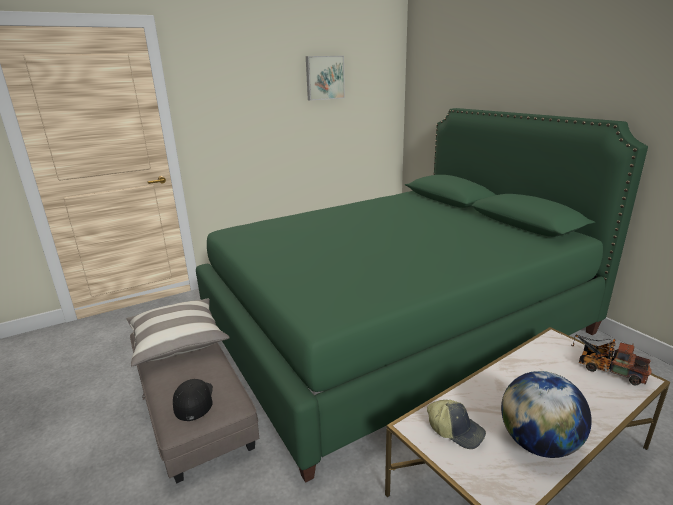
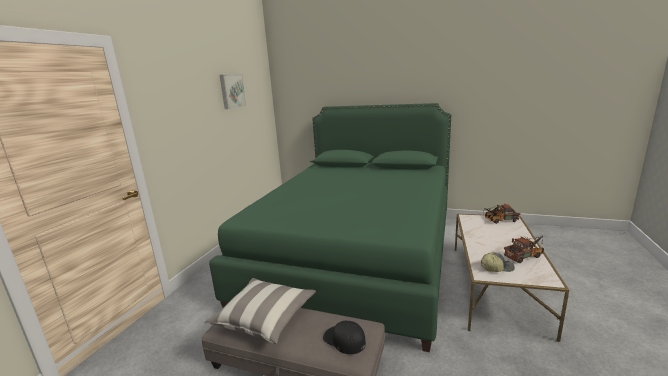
camera: 40 degrees left, 5 degrees down
globe [501,371,592,458] -> toy truck [504,236,544,263]

